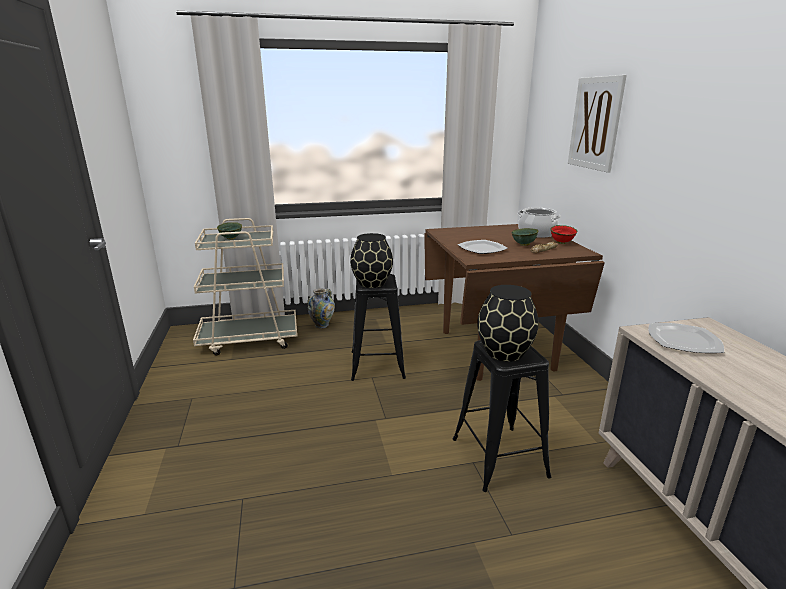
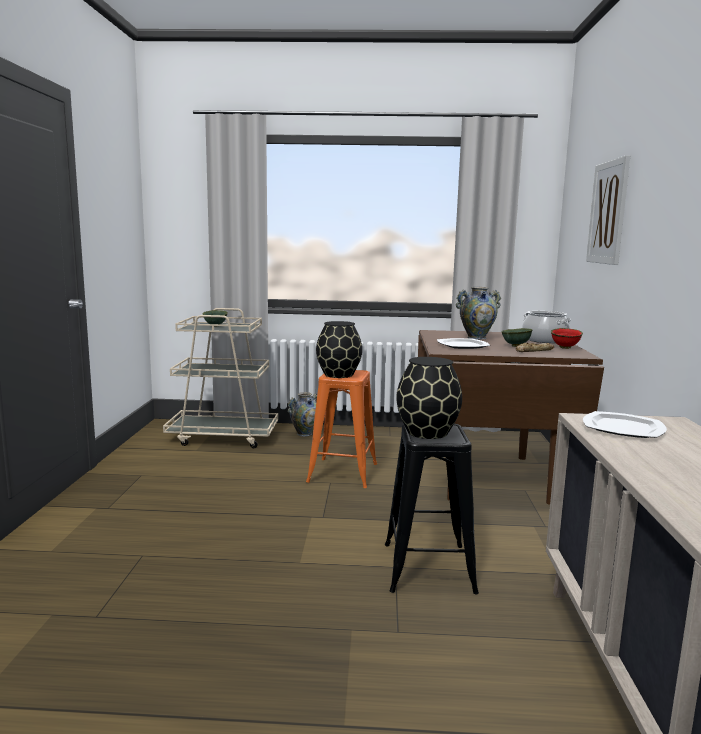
camera: 15 degrees right, 10 degrees down
black stool [351,274,406,381] -> orange stool [306,370,377,488]
none -> vase [456,287,501,340]

